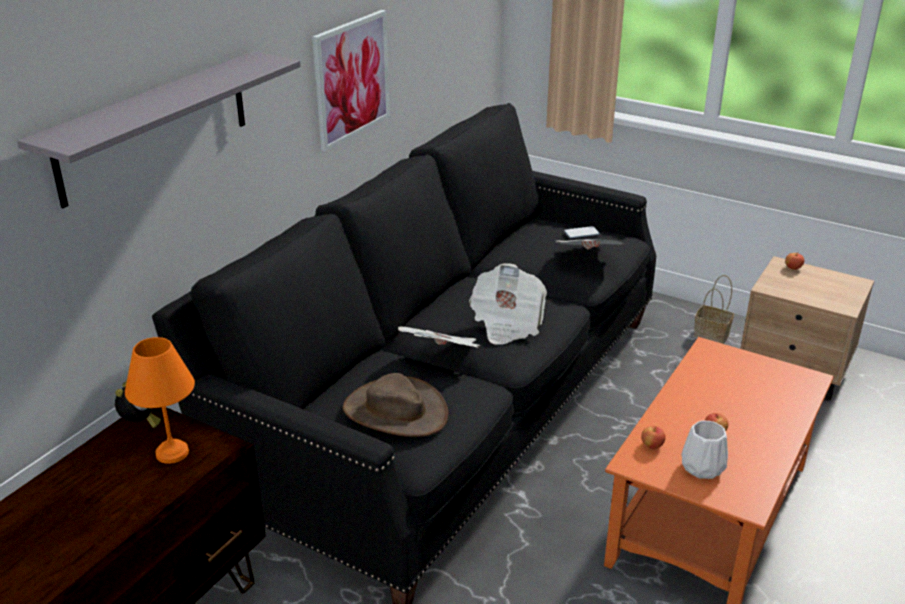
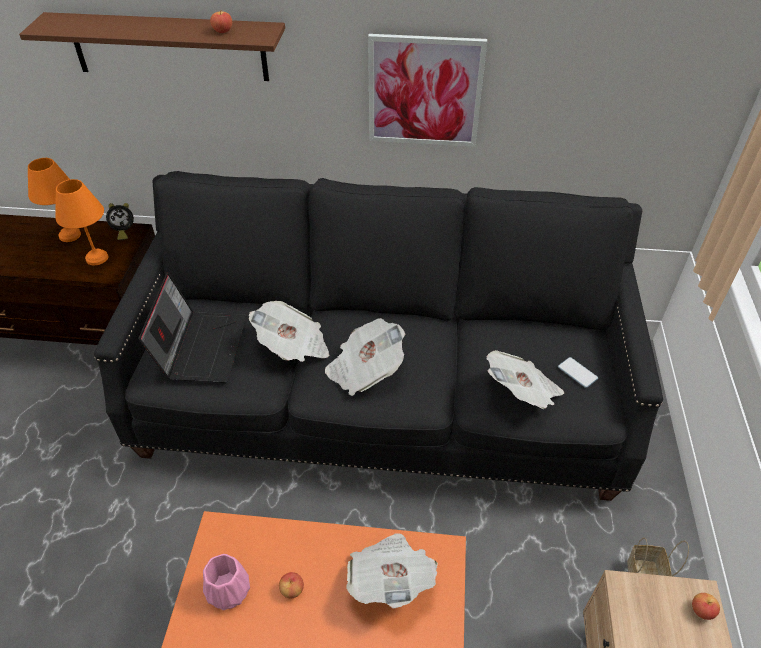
camera: 65 degrees right, 15 degrees up
grey shelf [17,51,301,208] -> brown shelf [19,12,285,81]
brown hat [343,373,449,437] -> laptop [138,273,247,383]
apple [641,426,666,449] -> apple moved to [210,11,232,33]
white vase [682,421,728,479] -> pink vase [203,554,250,610]
none -> orange table lamp [28,158,81,242]
none -> newspaper [346,533,438,608]

